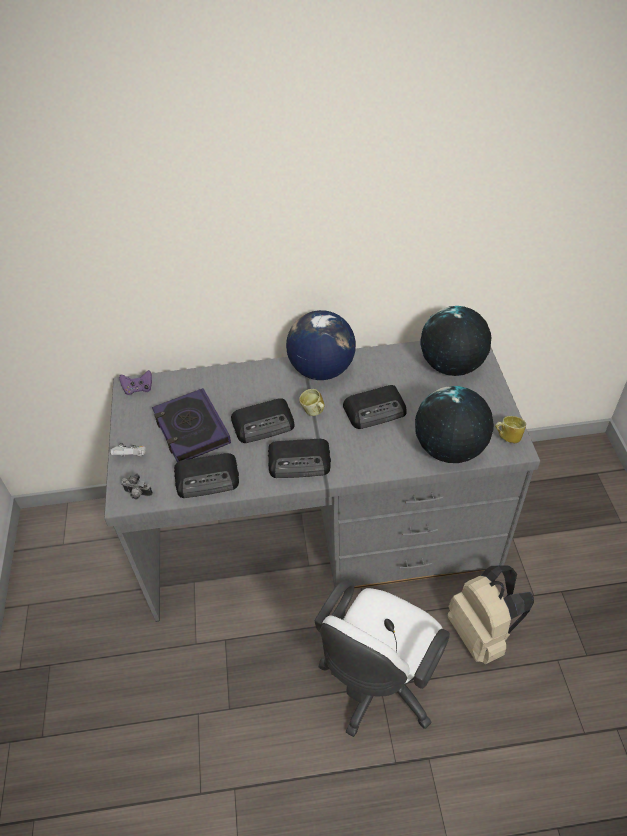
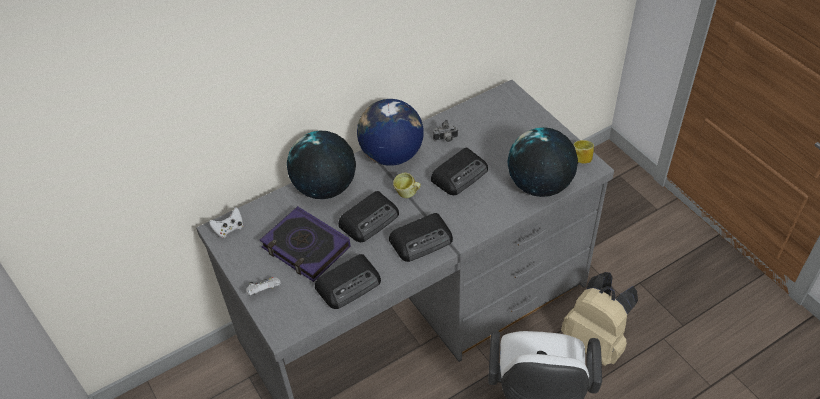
camera: 25 degrees left, 0 degrees up
purple game controller [119,370,152,395] -> white game controller [209,207,243,238]
camera [121,473,153,499] -> camera moved to [433,120,458,142]
globe [420,306,491,376] -> globe moved to [287,131,356,199]

